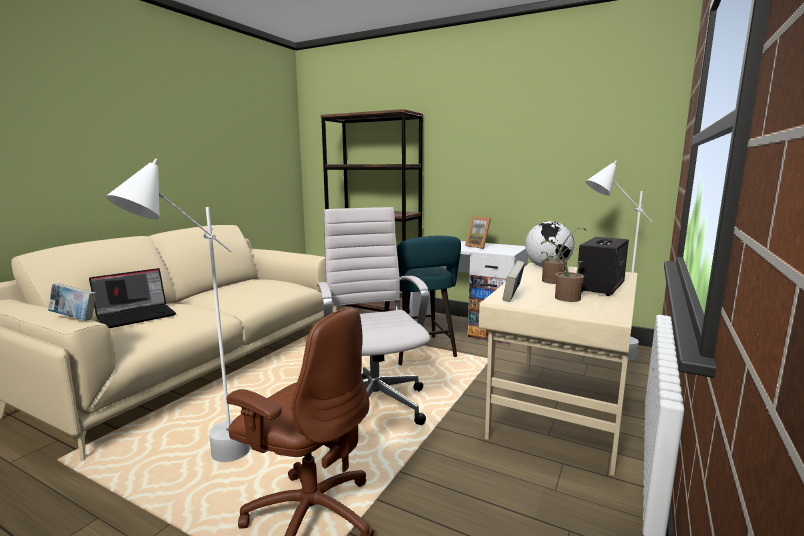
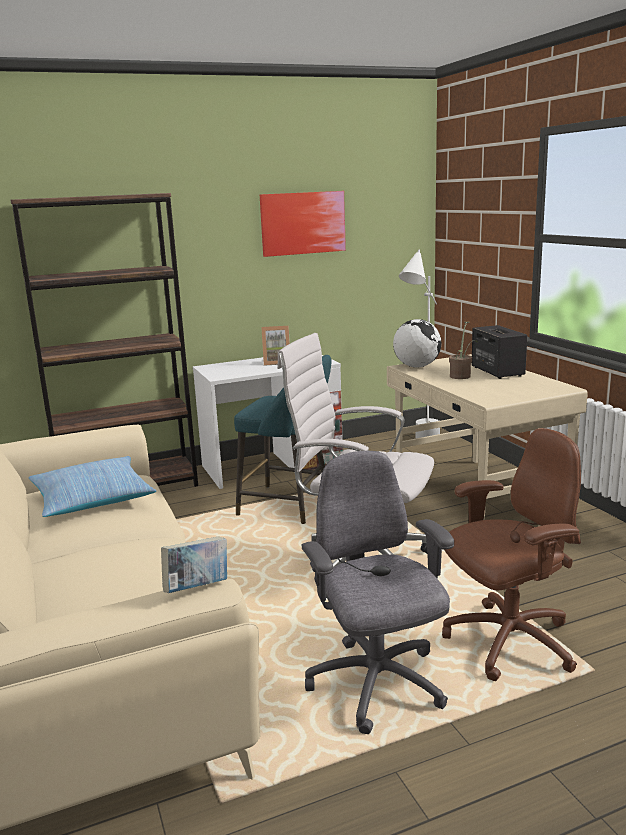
camera: 50 degrees left, 5 degrees up
laptop [89,268,176,328] -> none
white floor lamp [106,158,251,462] -> grey office chair [302,451,454,734]
book [503,260,525,302] -> none
potted plant [541,241,584,302] -> none
none -> pillow [28,456,156,517]
none -> picture [260,191,346,257]

